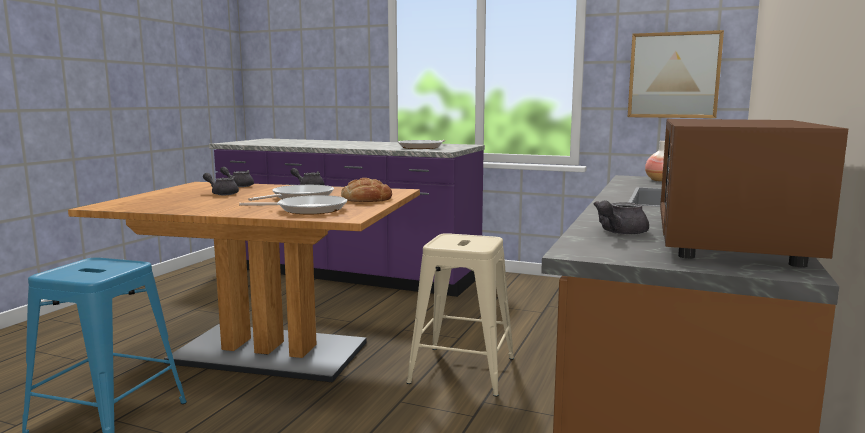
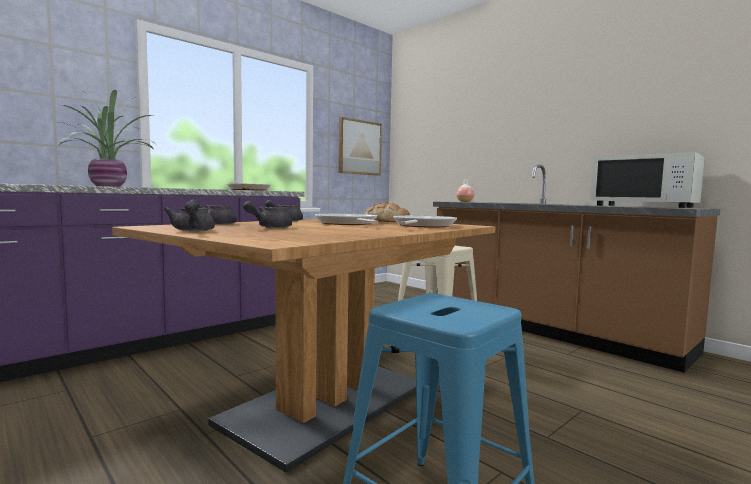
camera: 65 degrees left, 5 degrees down
grey teapot [594,200,649,235] -> grey teapot moved to [164,201,215,231]
brown microwave [660,119,848,267] -> white microwave [590,152,705,208]
none -> potted plant [58,90,155,187]

